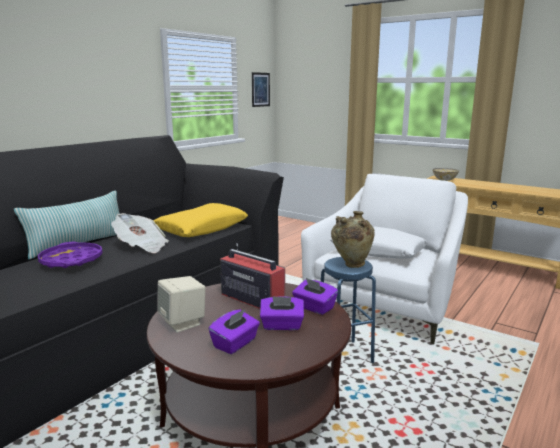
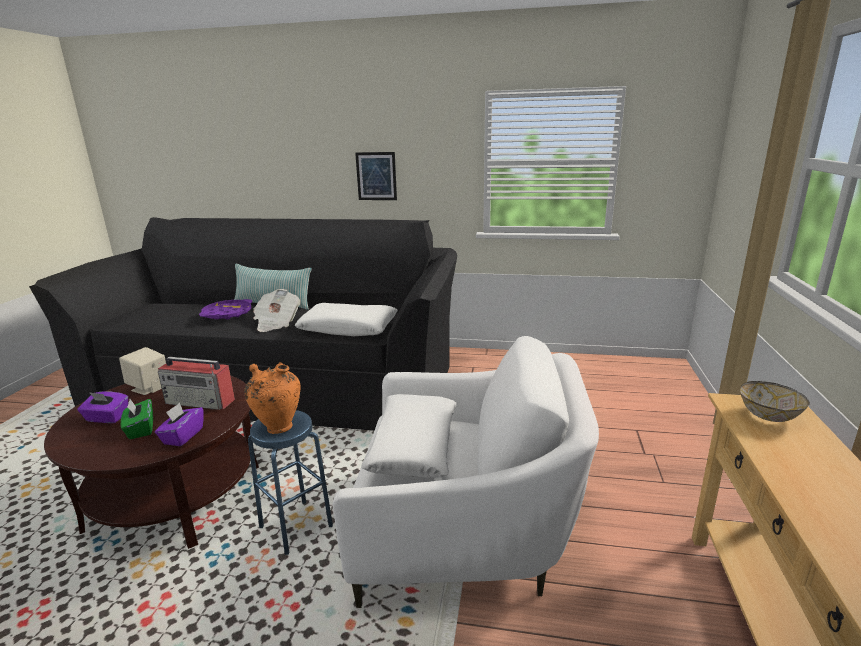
camera: 65 degrees right, 5 degrees up
yellow pillow [154,203,248,237] -> white pillow [295,303,398,336]
radio [220,243,285,309] -> radio turned 90 degrees clockwise [158,357,235,410]
picture [252,72,270,107] -> picture moved to [355,152,397,200]
purple tissue box [260,296,304,330] -> green tissue box [121,399,153,439]
beige vase [331,211,374,268] -> orange vase [244,362,301,434]

